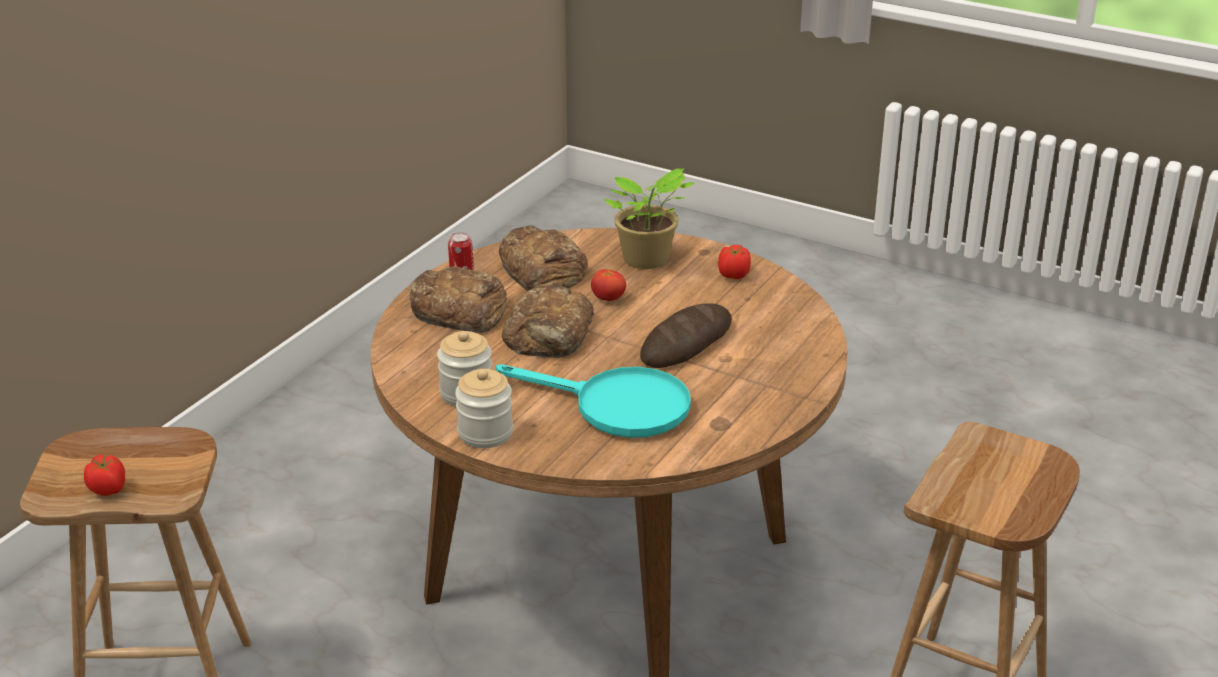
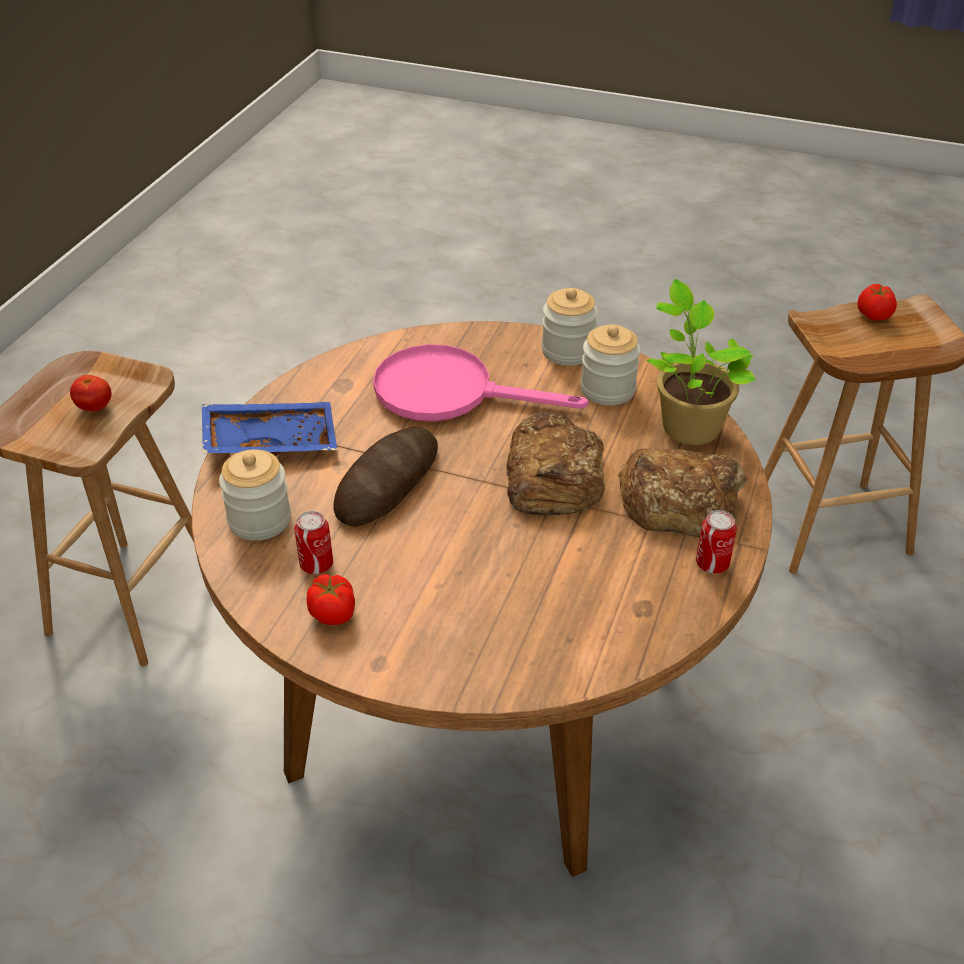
camera: 170 degrees right, 10 degrees up
turquoise frying pan [496,364,691,438] -> pink frying pan [373,344,588,422]
bread [499,225,588,292] -> none
tomato [591,269,626,301] -> tomato moved to [70,375,111,411]
potted plant [604,168,695,269] -> potted plant moved to [647,279,756,445]
none -> blue tray [202,402,337,456]
none -> jar [219,449,291,541]
none -> can [294,511,333,574]

